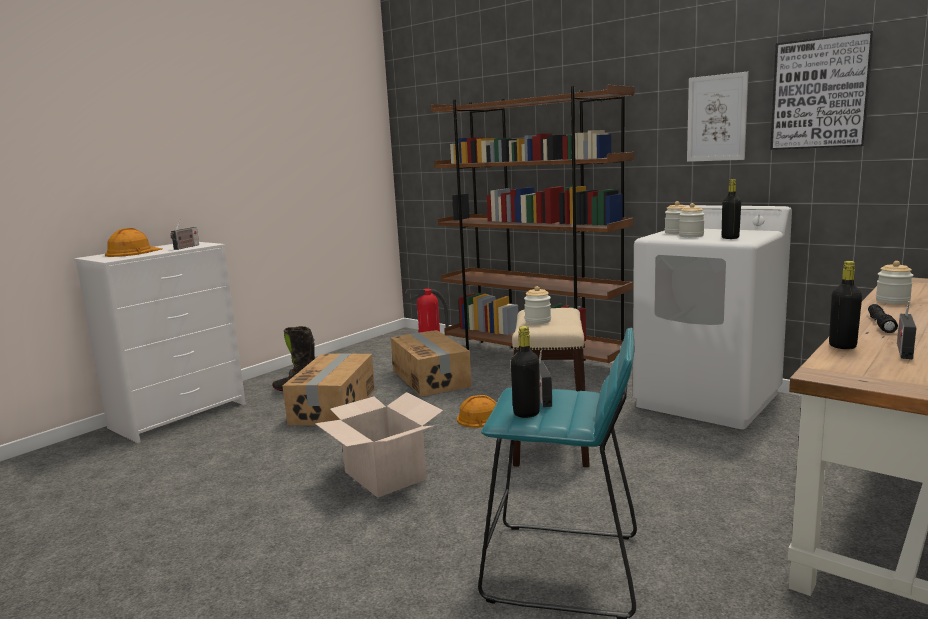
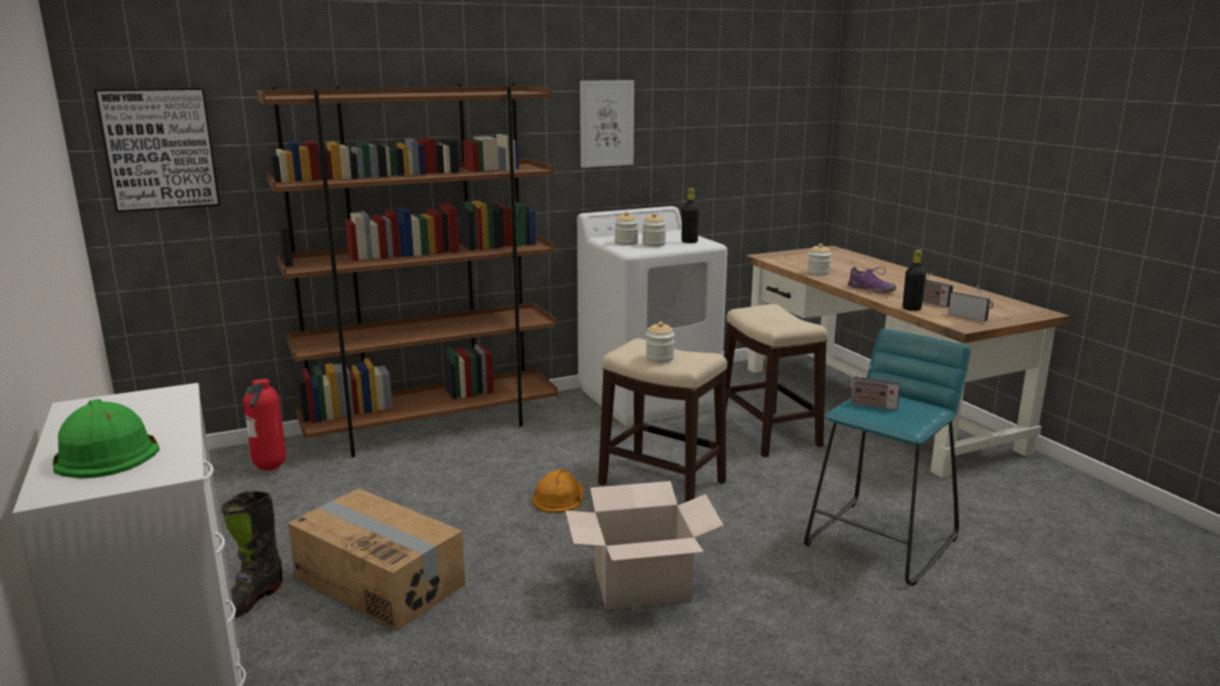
camera: 65 degrees left, 5 degrees up
orange hard hat [105,228,163,257] -> green hard hat [53,399,160,478]
radio [170,219,199,250] -> radio moved to [948,285,993,322]
cardboard box [391,330,472,397] -> none
black bottle [511,326,540,418] -> none
picture [770,31,874,150] -> picture moved to [94,88,220,213]
black flashlight [868,304,898,333] -> purple shoe [848,266,896,293]
none -> stool [724,304,828,457]

